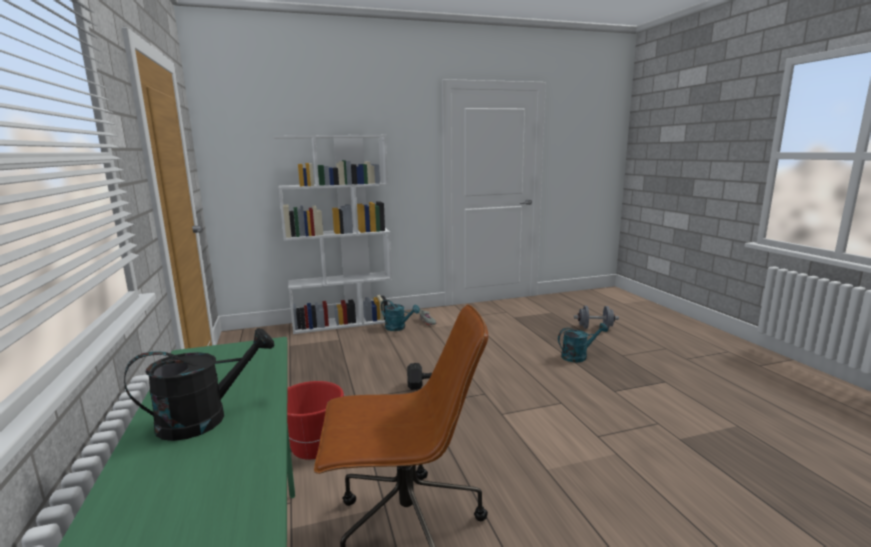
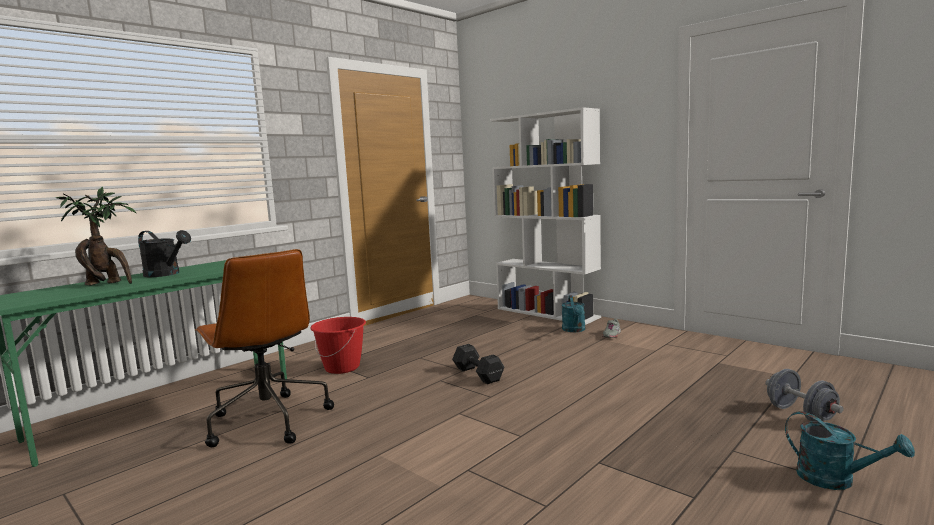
camera: 60 degrees right, 5 degrees down
turquoise watering can [558,323,608,362] -> turquoise watering can moved to [785,411,915,490]
none -> potted plant [56,187,137,286]

